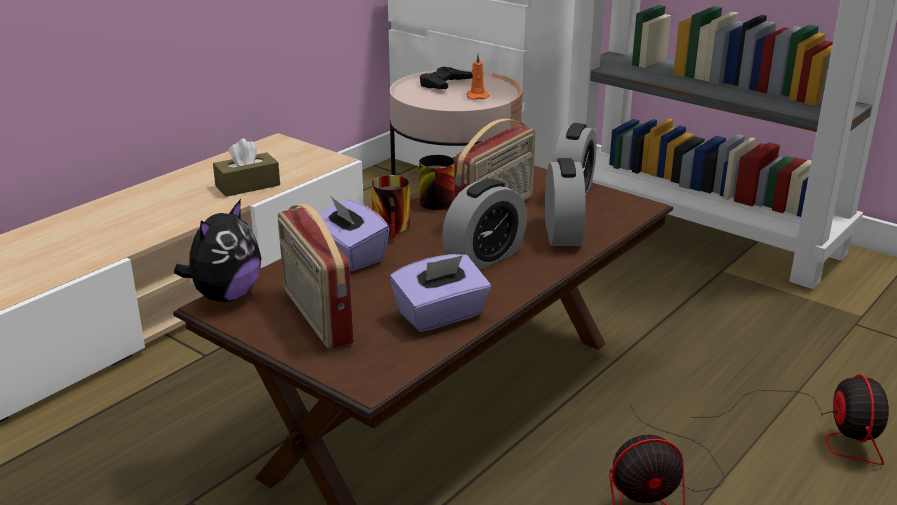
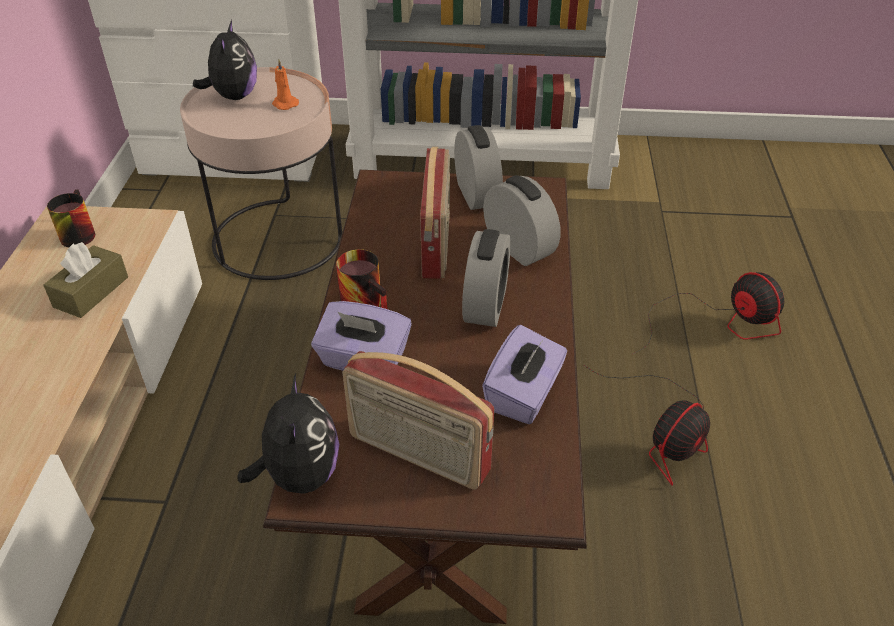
camera: 35 degrees left, 15 degrees up
mug [419,155,455,210] -> mug moved to [47,189,95,247]
black game controller [420,66,473,89] -> plush toy [193,20,257,100]

